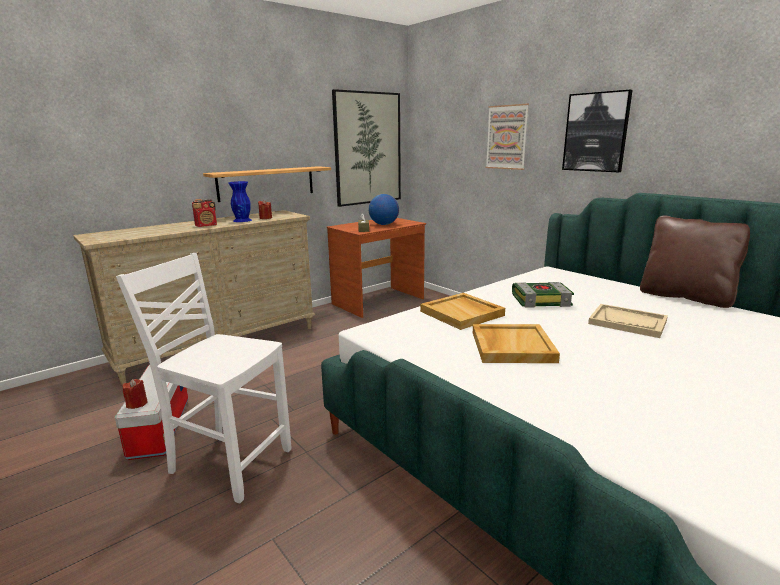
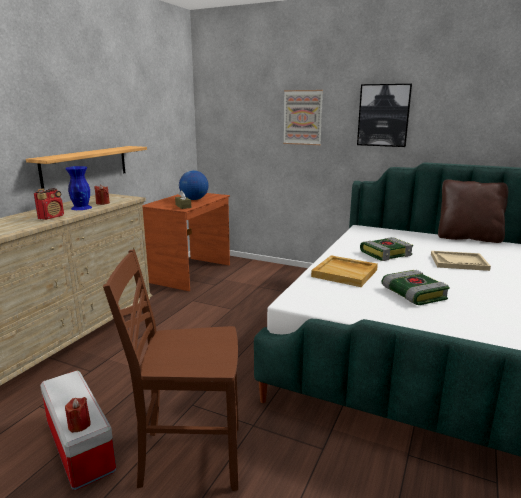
camera: 25 degrees left, 0 degrees up
white chair [116,253,291,503] -> brown chair [103,249,239,491]
picture [332,89,401,207] -> none
beige tray [473,324,560,363] -> book [382,270,450,305]

